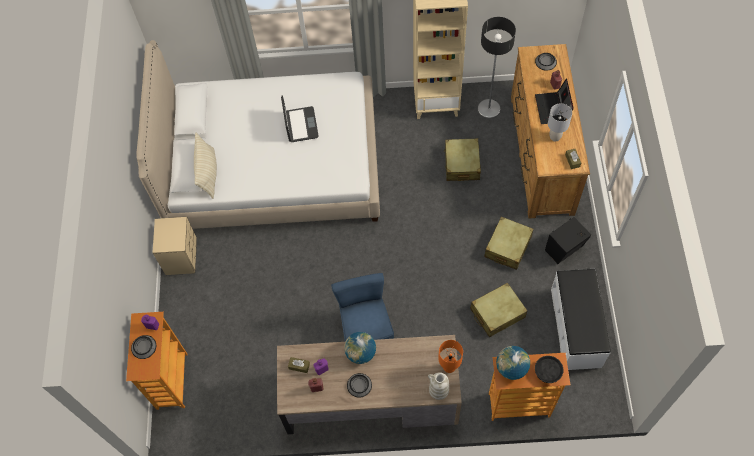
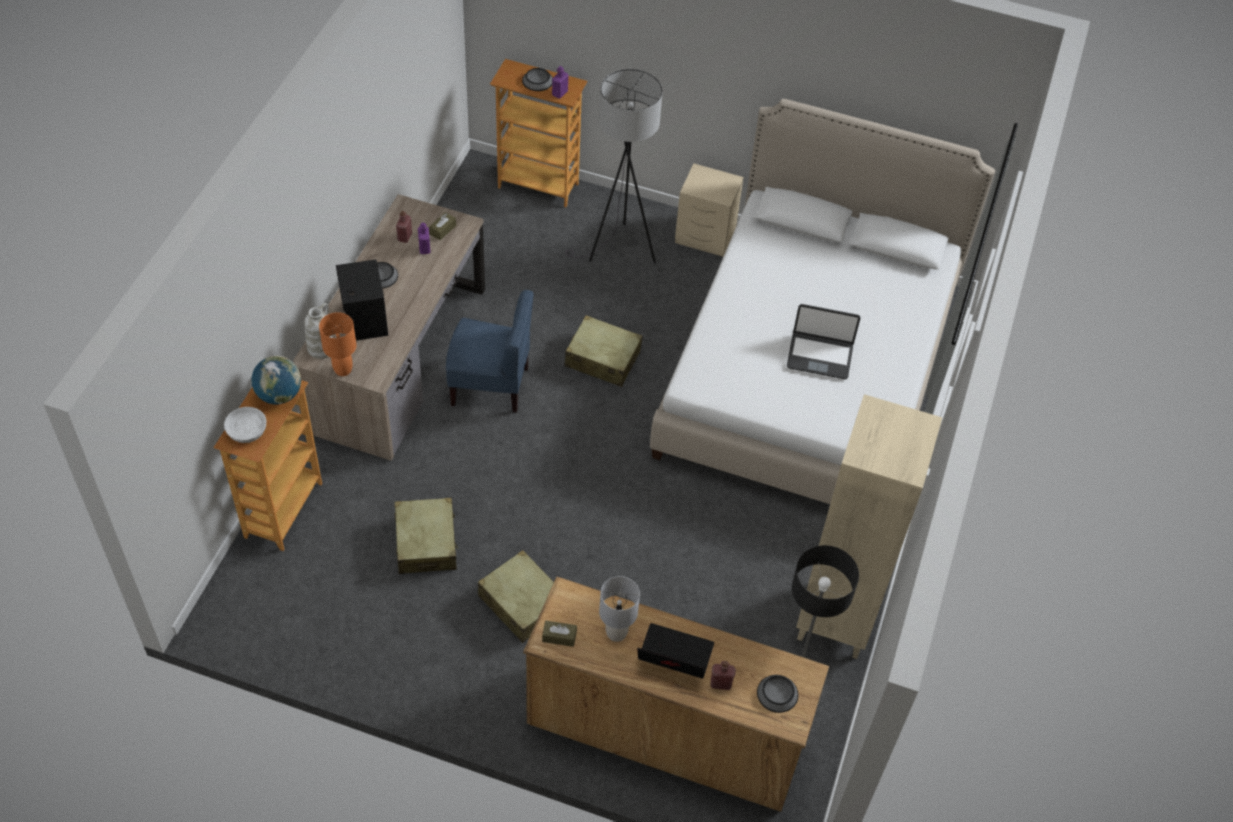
camera: 105 degrees right, 10 degrees down
beige pillow [194,133,217,199] -> none
globe [344,332,376,364] -> none
beige suitcase [444,138,481,181] -> beige suitcase moved to [565,315,643,387]
black bowl [535,356,563,383] -> white bowl [224,407,267,443]
black speaker [545,217,591,264] -> black speaker moved to [336,259,388,340]
white bench [551,268,611,370] -> none
none -> grey floor lamp [565,69,663,263]

